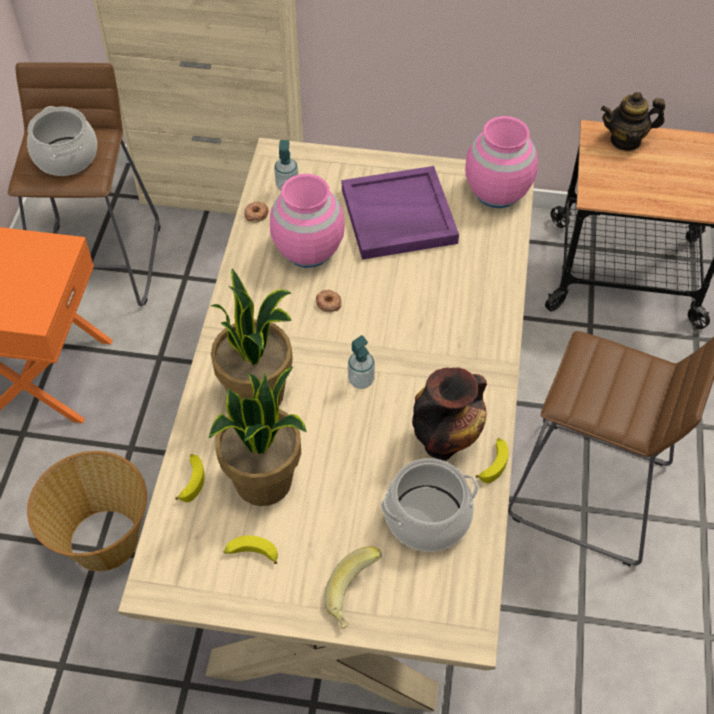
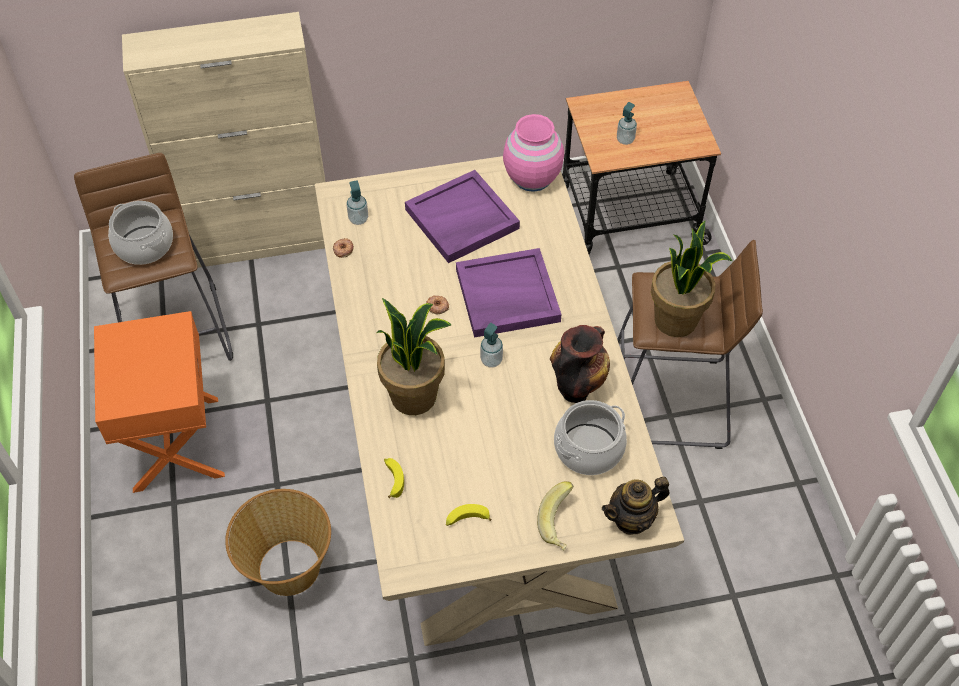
camera: 20 degrees left, 0 degrees up
potted plant [209,366,307,506] -> potted plant moved to [651,221,732,337]
pink vase [270,174,345,268] -> none
banana [476,438,508,483] -> none
teapot [601,92,665,151] -> teapot moved to [602,477,669,535]
none -> purple tray [456,248,562,338]
none -> soap dispenser [617,102,637,145]

